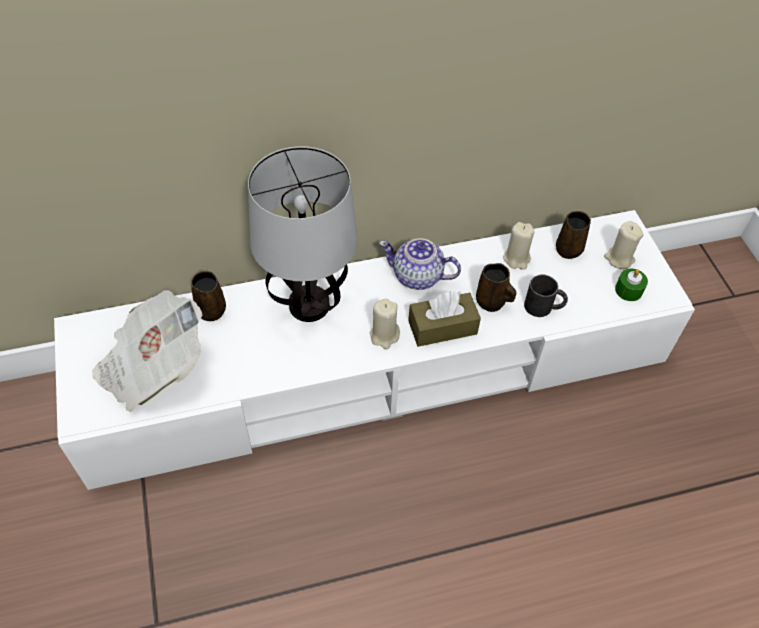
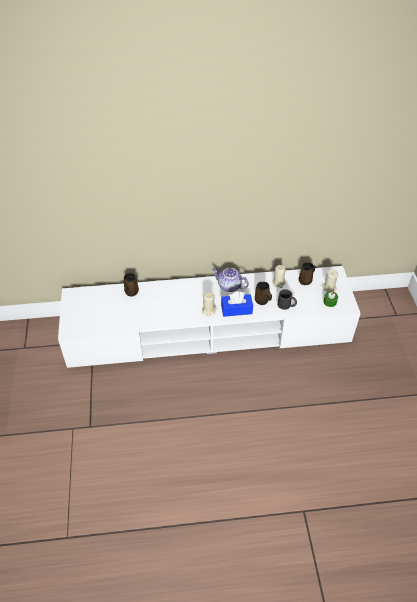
camera: 10 degrees right, 5 degrees down
newspaper [93,290,203,412] -> none
table lamp [248,146,358,322] -> none
brown tissue box [408,291,481,347] -> blue tissue box [221,291,253,317]

